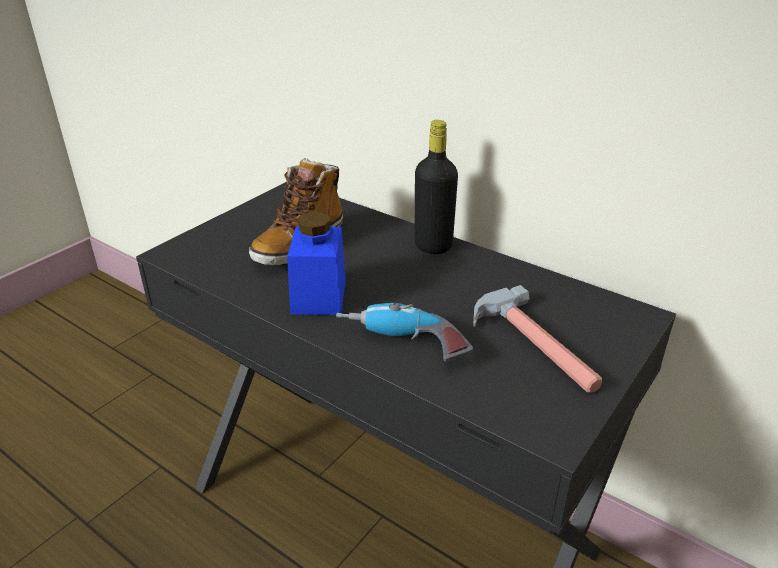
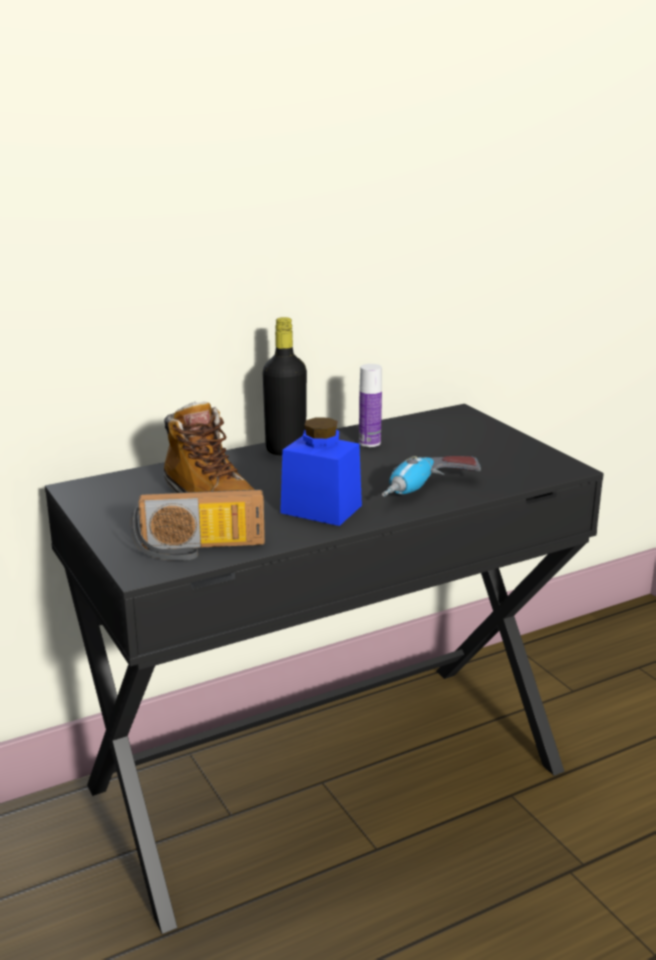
camera: 65 degrees left, 10 degrees down
hammer [473,285,602,392] -> none
none -> radio [130,489,265,561]
none -> bottle [359,364,382,447]

